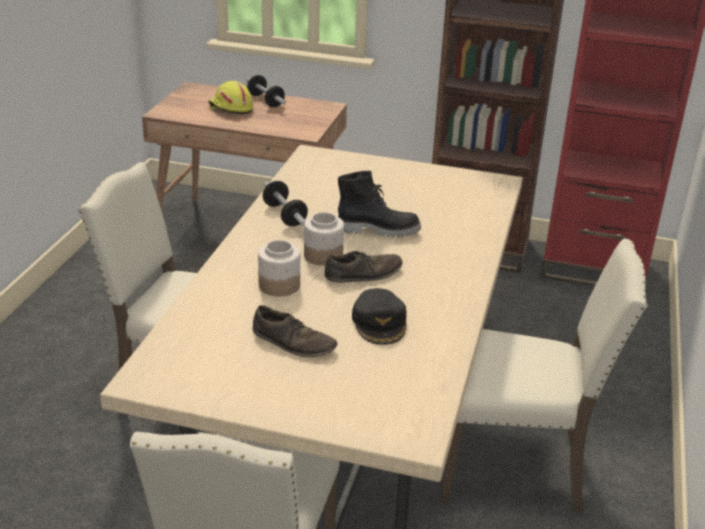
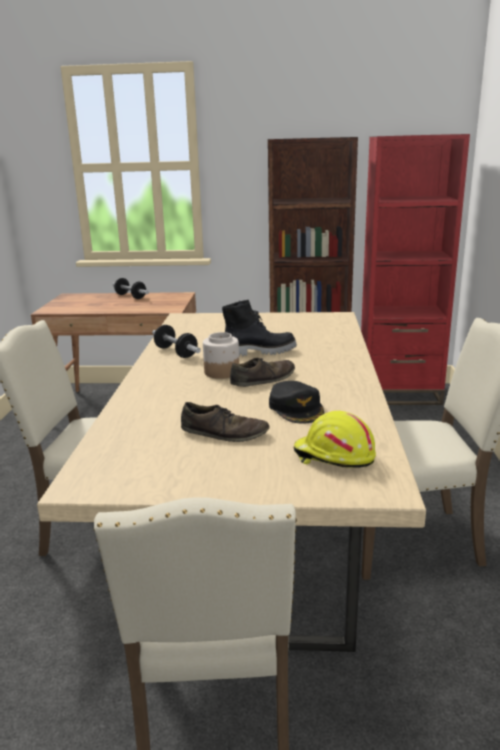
camera: 10 degrees left, 10 degrees down
yellow hard hat [208,81,254,114] -> yellow hard hat moved to [293,411,376,468]
jar [258,240,300,296] -> none

